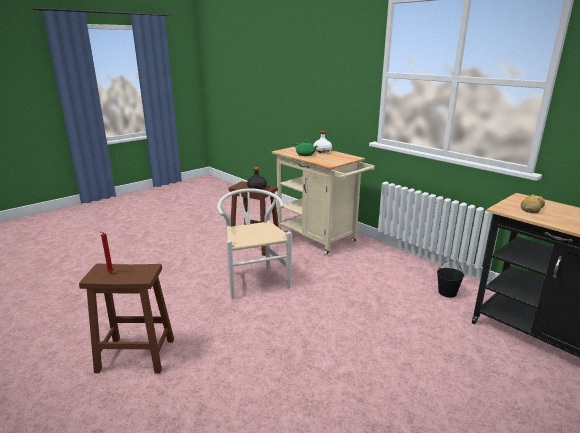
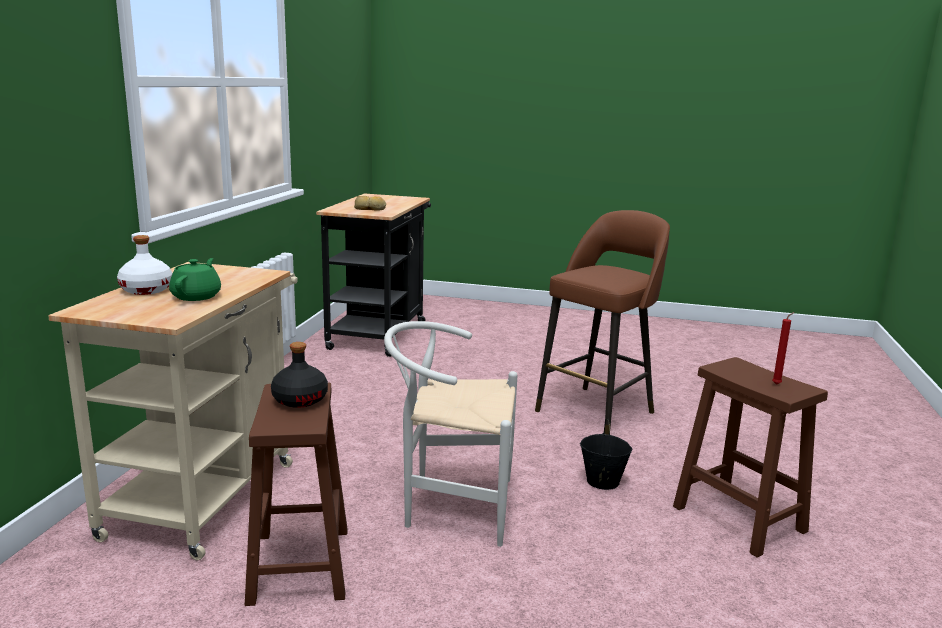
camera: 125 degrees left, 5 degrees down
white chair [217,188,291,299] -> white chair turned 60 degrees clockwise [384,321,518,547]
black bucket [437,260,464,298] -> black bucket moved to [580,419,632,490]
none -> brown stool [535,210,670,435]

